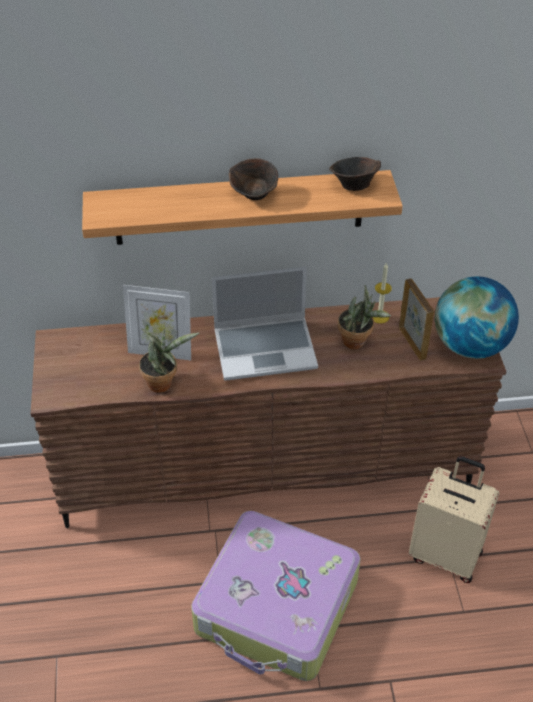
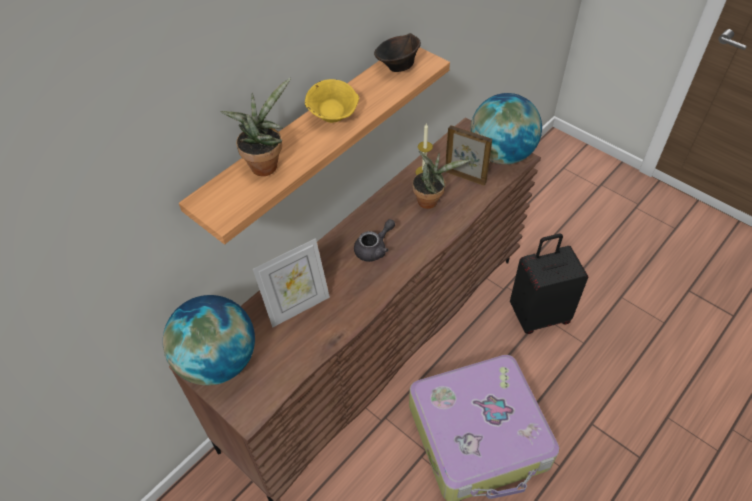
camera: 40 degrees left, 5 degrees up
potted plant [139,328,199,393] -> potted plant moved to [220,78,291,176]
laptop [212,267,318,380] -> grey teapot [354,219,395,262]
brown bowl [229,158,278,200] -> yellow bowl [305,79,359,123]
beige suitcase [409,456,499,583] -> black suitcase [510,234,588,334]
none -> globe [163,295,255,385]

